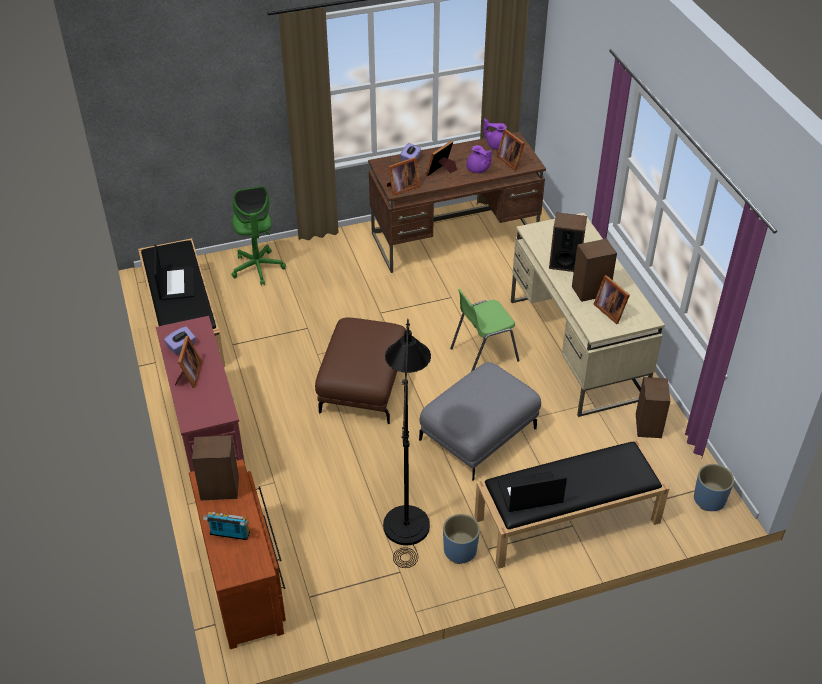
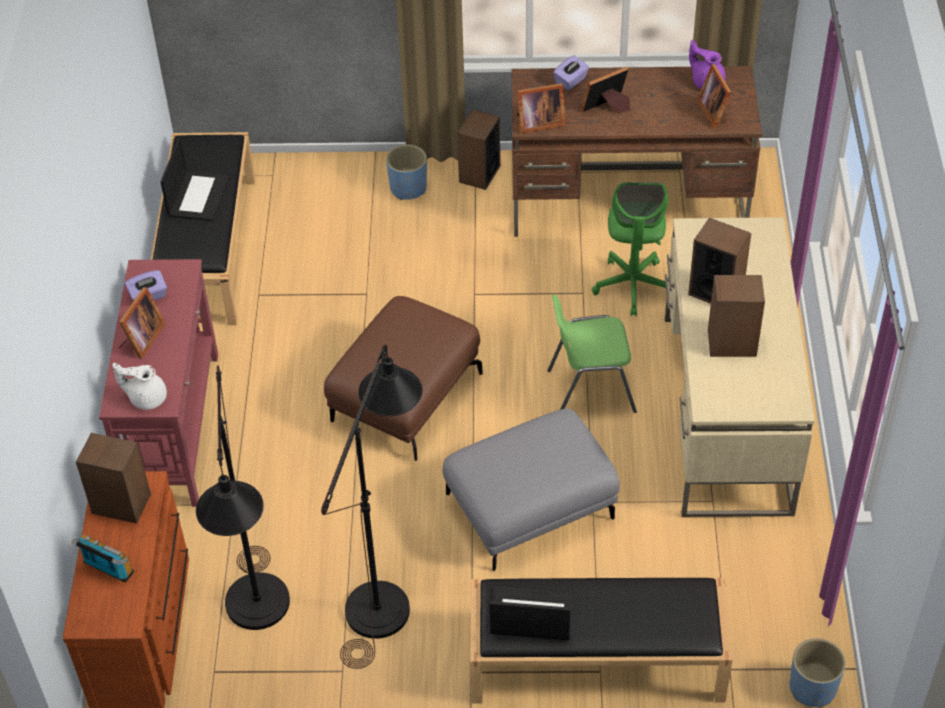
camera: 20 degrees right, 5 degrees up
green office chair [231,186,286,285] -> green office chair moved to [592,182,668,316]
blue planter [443,514,480,564] -> blue planter moved to [386,145,427,200]
purple teapot [466,145,492,173] -> none
picture frame [594,275,630,324] -> none
speaker [636,377,670,438] -> speaker moved to [457,109,500,190]
none -> white teapot [112,363,167,410]
none -> black floor lamp [196,365,290,630]

